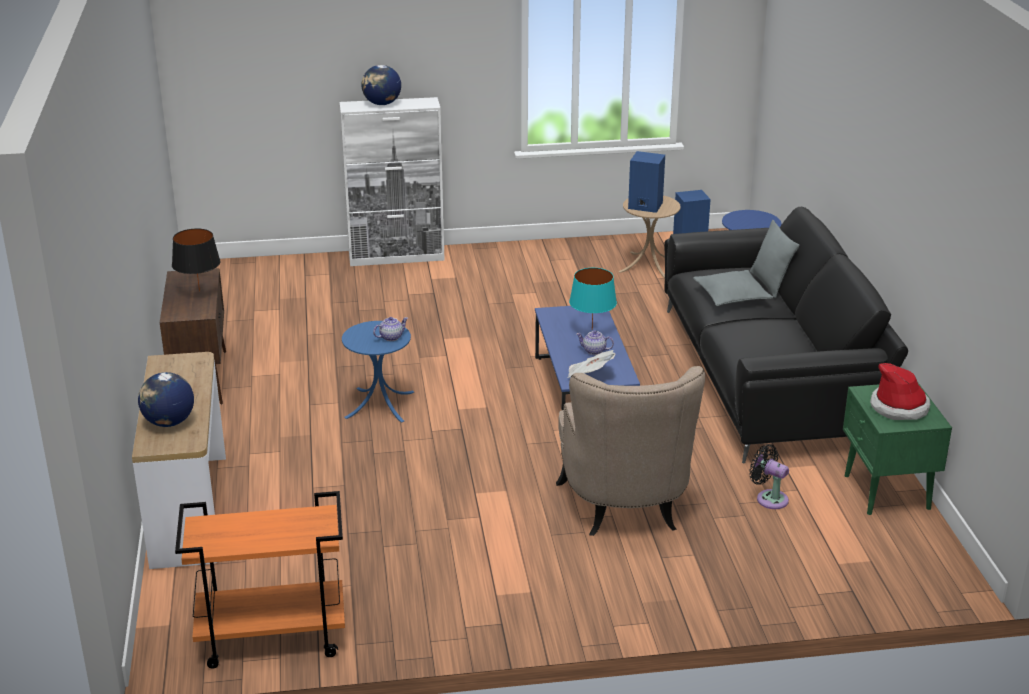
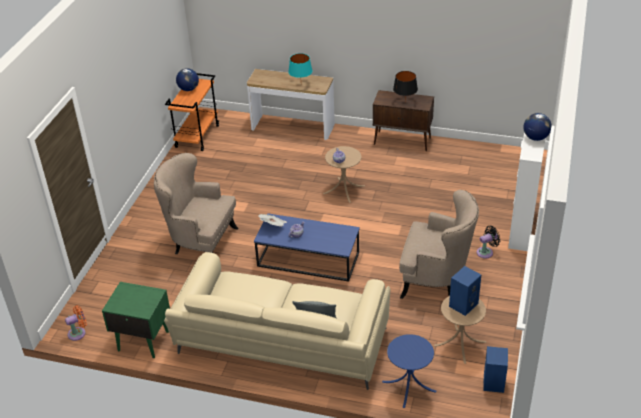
camera: 115 degrees right, 10 degrees up
globe [138,372,194,427] -> globe moved to [176,68,199,91]
blue side table [342,321,414,423] -> beige side table [323,146,365,203]
turquoise table lamp [569,268,617,330] -> turquoise table lamp moved to [288,53,312,78]
black sofa [664,207,908,463] -> beige sofa [164,252,390,390]
grey pillow [693,270,773,306] -> none
black fan [749,444,789,509] -> black fan moved to [477,226,500,259]
hat [870,363,930,420] -> none
none -> orange fan [65,305,87,341]
none -> beige armchair [399,190,479,299]

